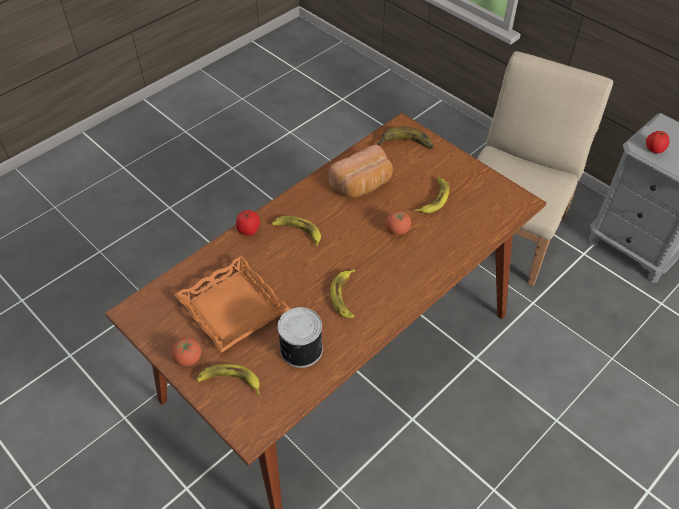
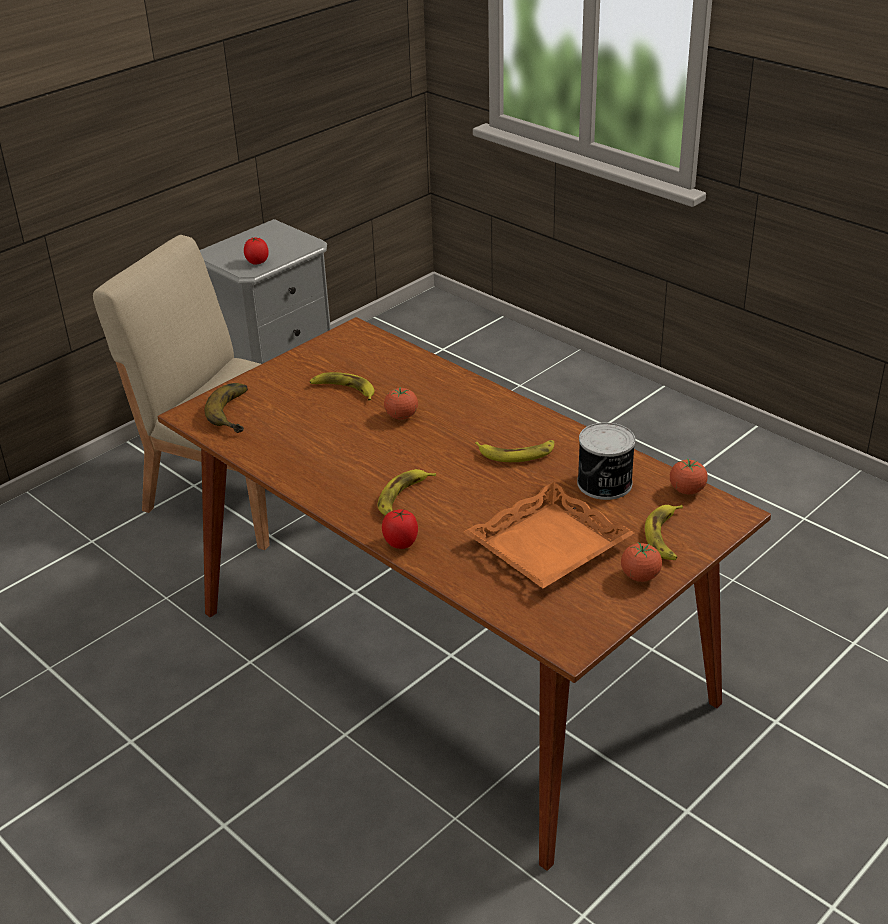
camera: 90 degrees left, 15 degrees down
bread [329,145,393,198] -> none
none -> tomato [670,458,708,494]

